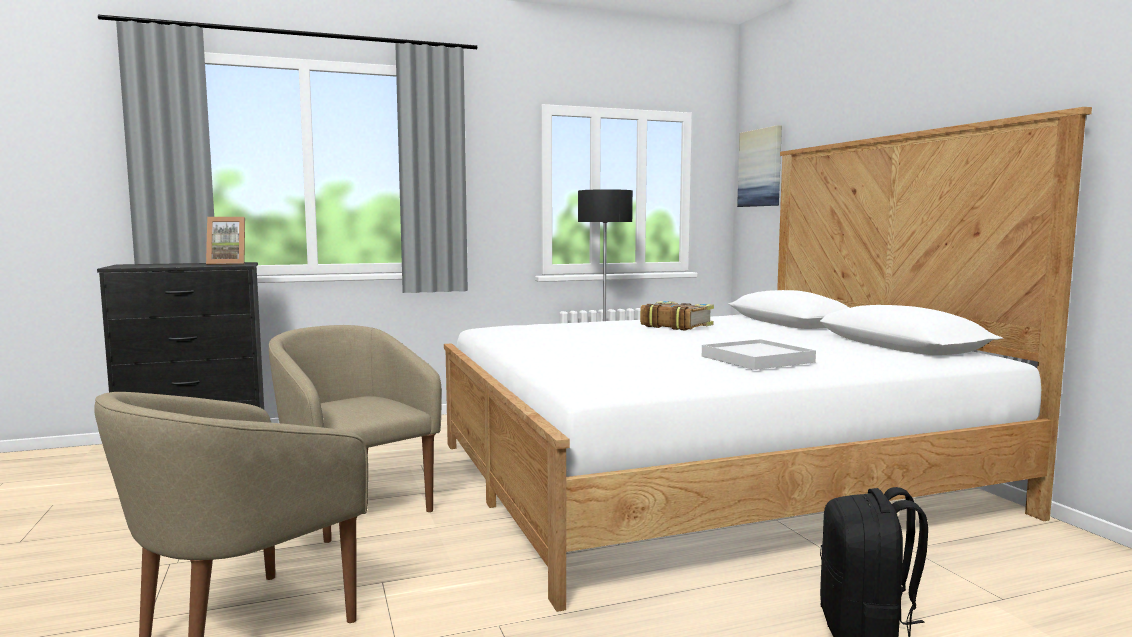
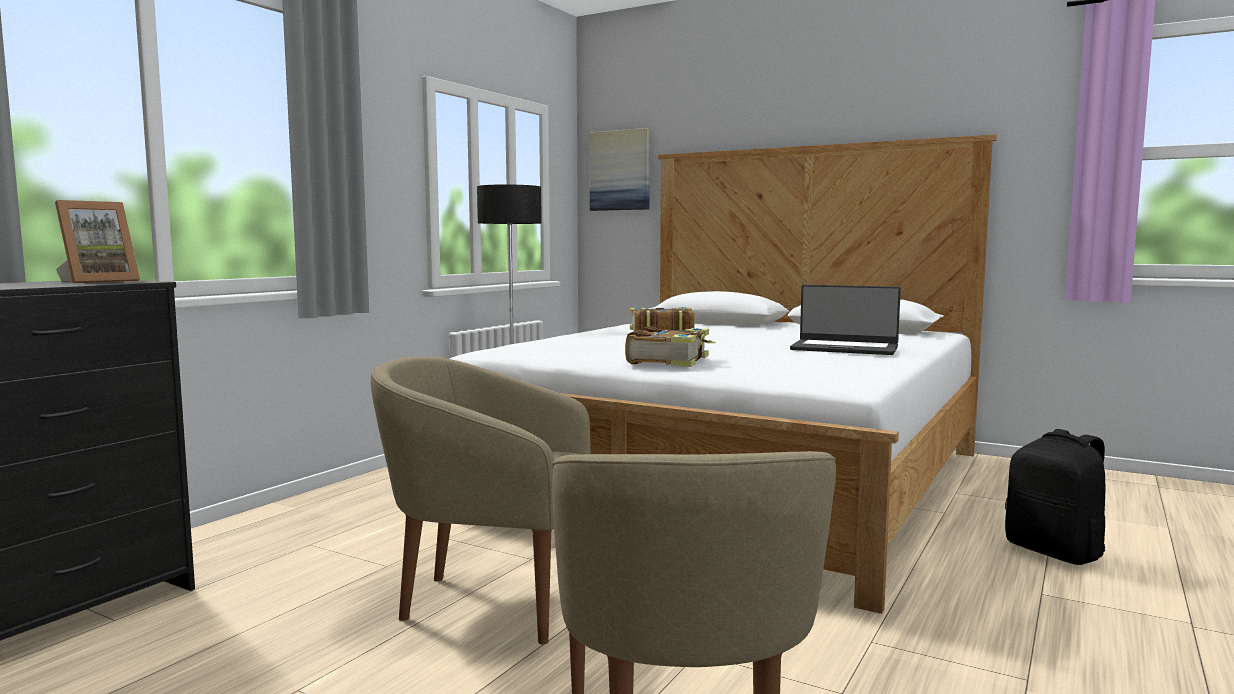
camera: 40 degrees left, 0 degrees up
white tray [702,339,816,370] -> laptop [790,285,901,355]
none -> book [625,326,715,367]

